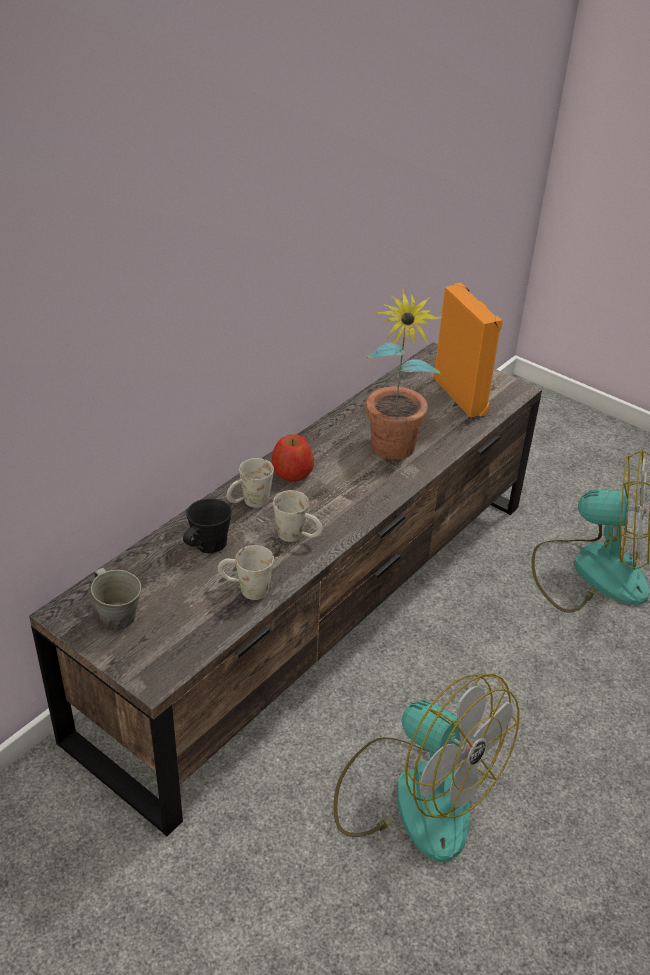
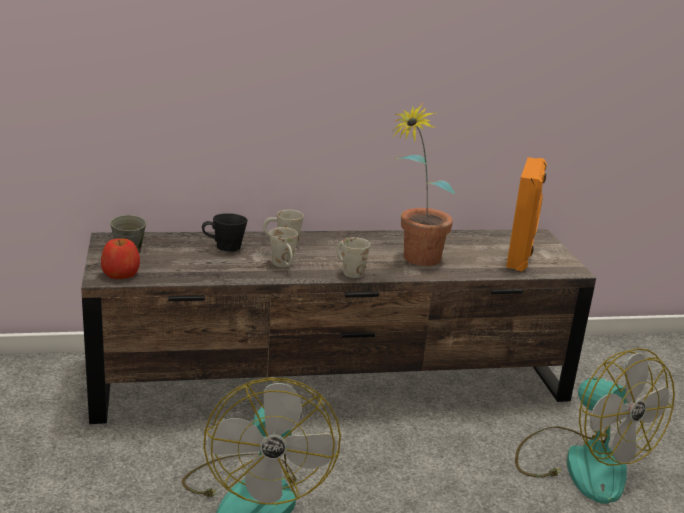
camera: 40 degrees right, 15 degrees down
white mug [218,545,274,600] -> white mug moved to [337,237,370,278]
apple [272,434,314,482] -> apple moved to [101,238,140,279]

